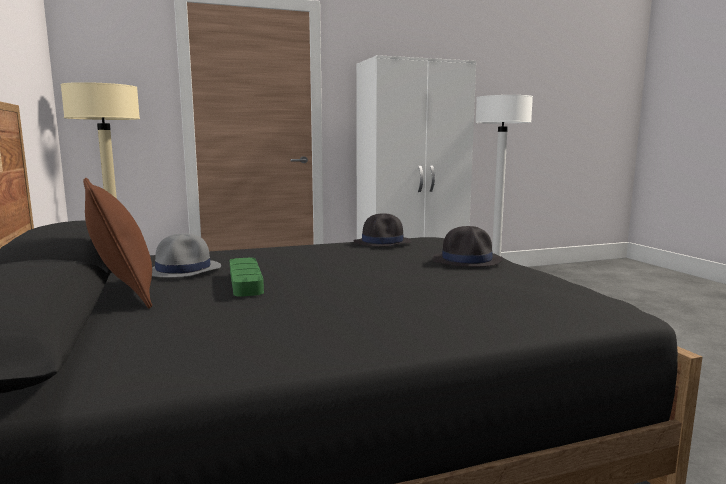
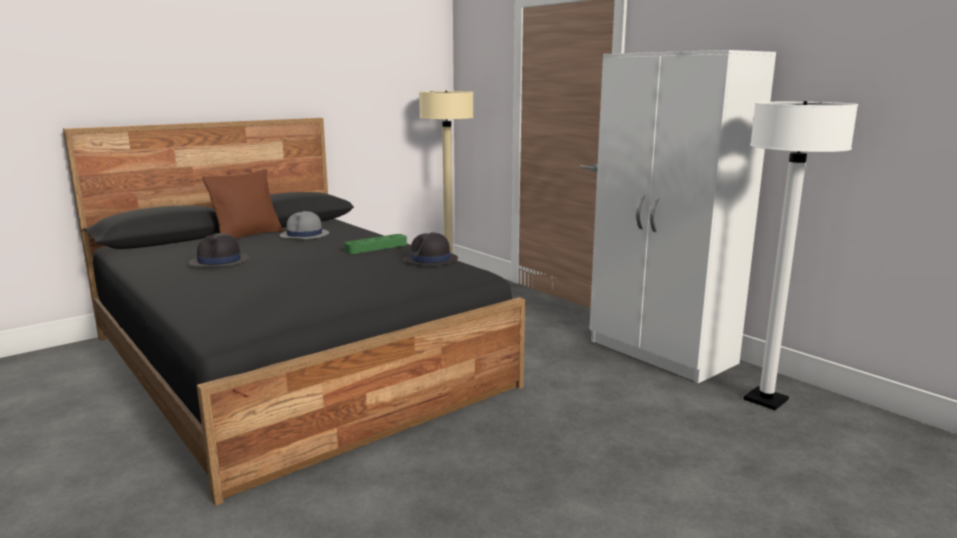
camera: 70 degrees right, 5 degrees up
green tray [230,258,264,297] -> green tray moved to [344,234,407,254]
black hat [432,226,503,267] -> black hat moved to [189,233,249,267]

